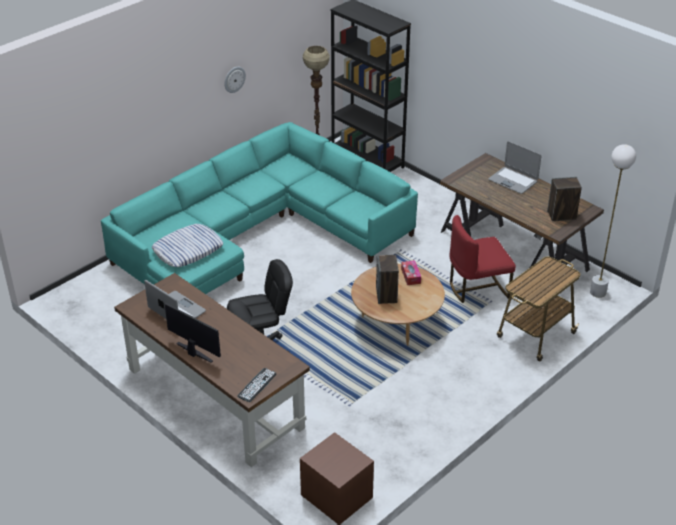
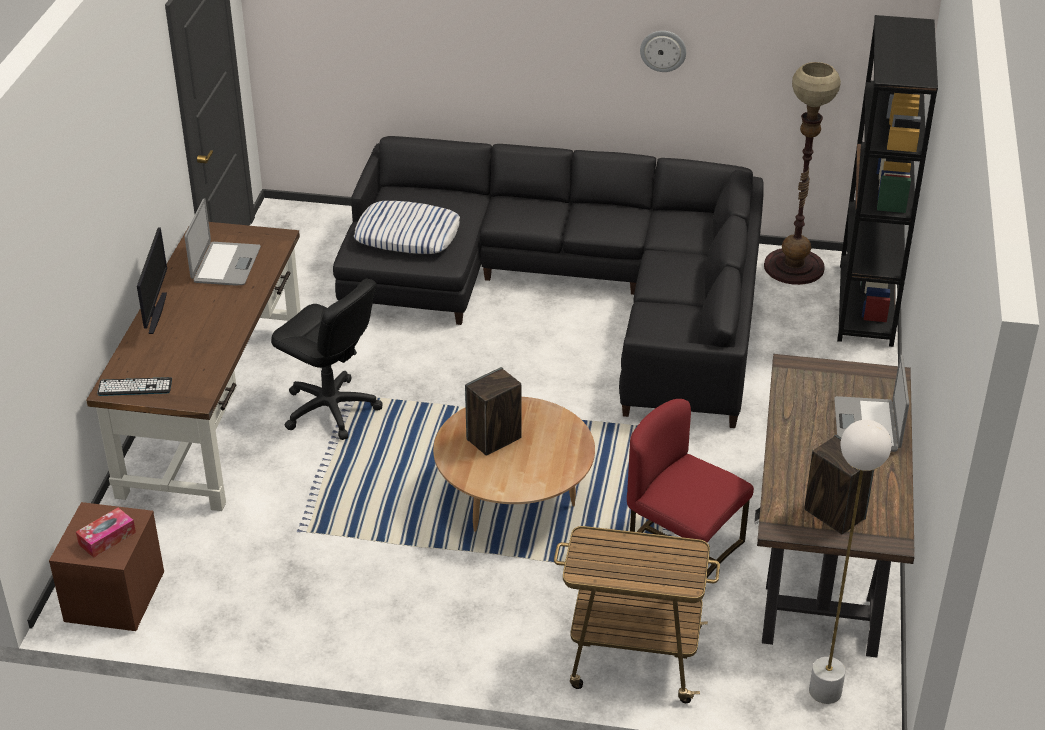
camera: 55 degrees right, 0 degrees up
turquoise sofa [101,122,418,294] -> black sofa [333,136,764,428]
tissue box [401,260,421,285] -> tissue box moved to [76,507,136,558]

